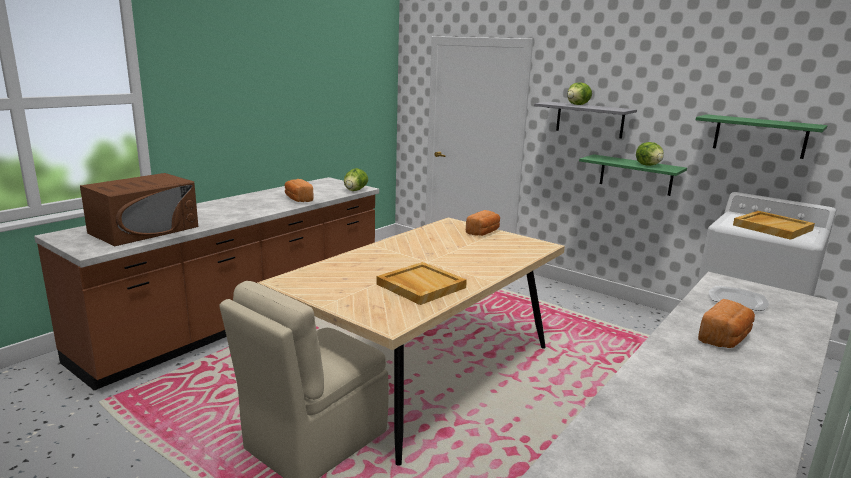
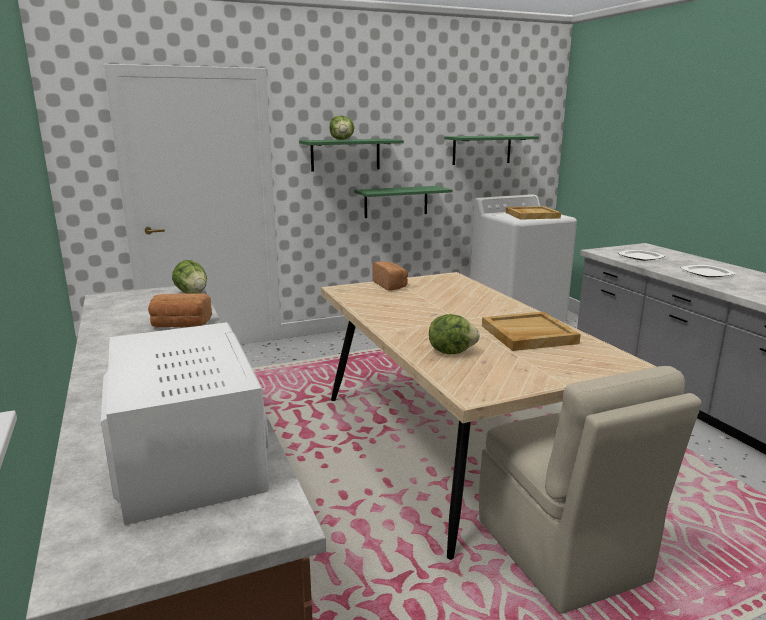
camera: 60 degrees left, 0 degrees up
brown microwave [80,173,198,246] -> white microwave [101,322,269,525]
grey shelf [534,102,637,139] -> green shelf [299,139,404,172]
lettuce [636,142,664,166] -> lettuce moved to [429,314,480,354]
bread [698,299,755,348] -> plate [680,265,736,277]

